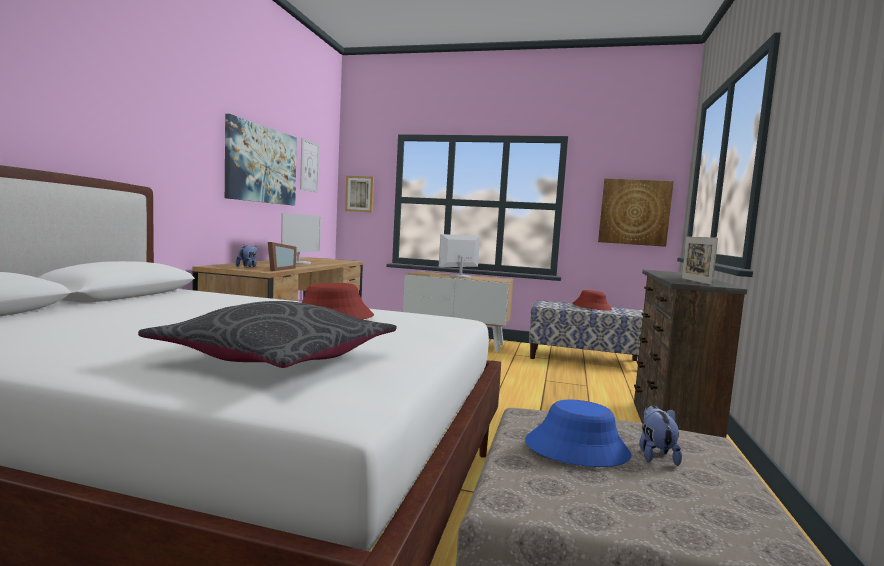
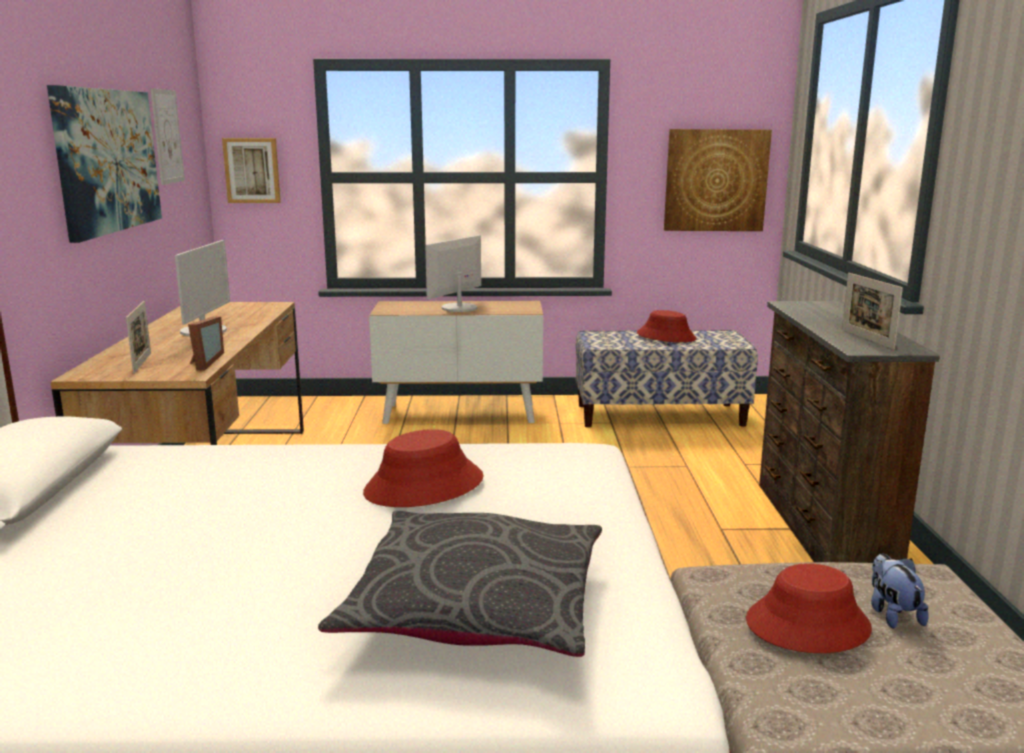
camera: 15 degrees left, 10 degrees up
plush toy [236,245,257,267] -> picture frame [126,301,151,374]
blue hat [525,400,631,467] -> red hat [746,563,872,653]

